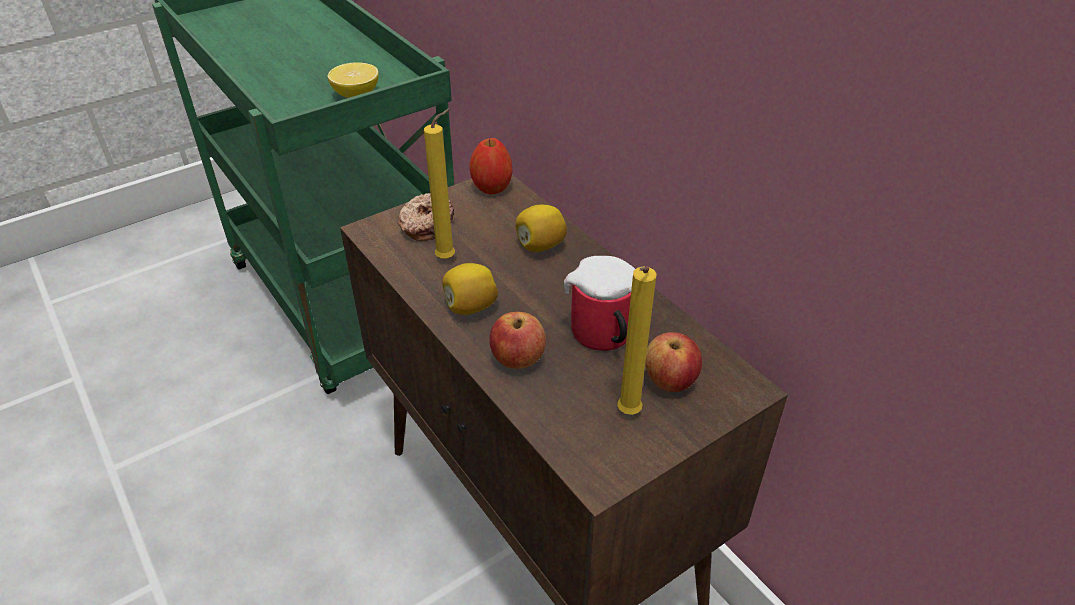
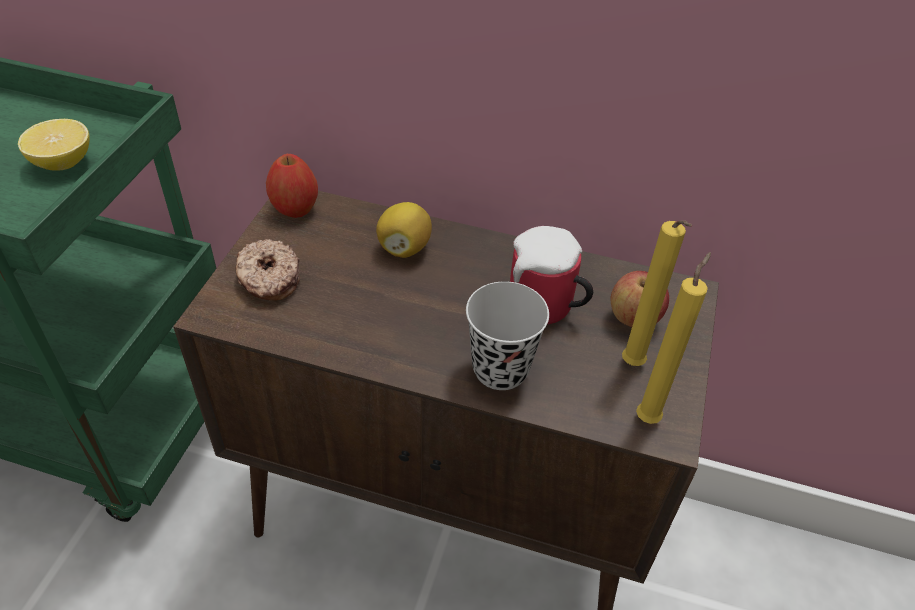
camera: 40 degrees left, 5 degrees up
yellow candle [424,108,455,259] -> yellow candle moved to [636,252,711,424]
lemon [442,263,498,315] -> none
apple [490,312,546,369] -> black cup [466,281,549,390]

